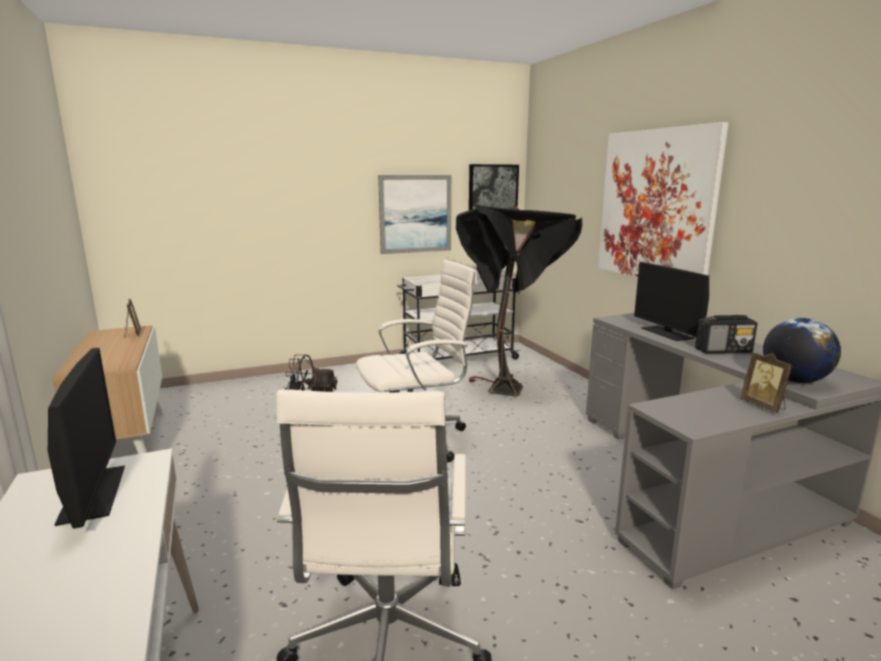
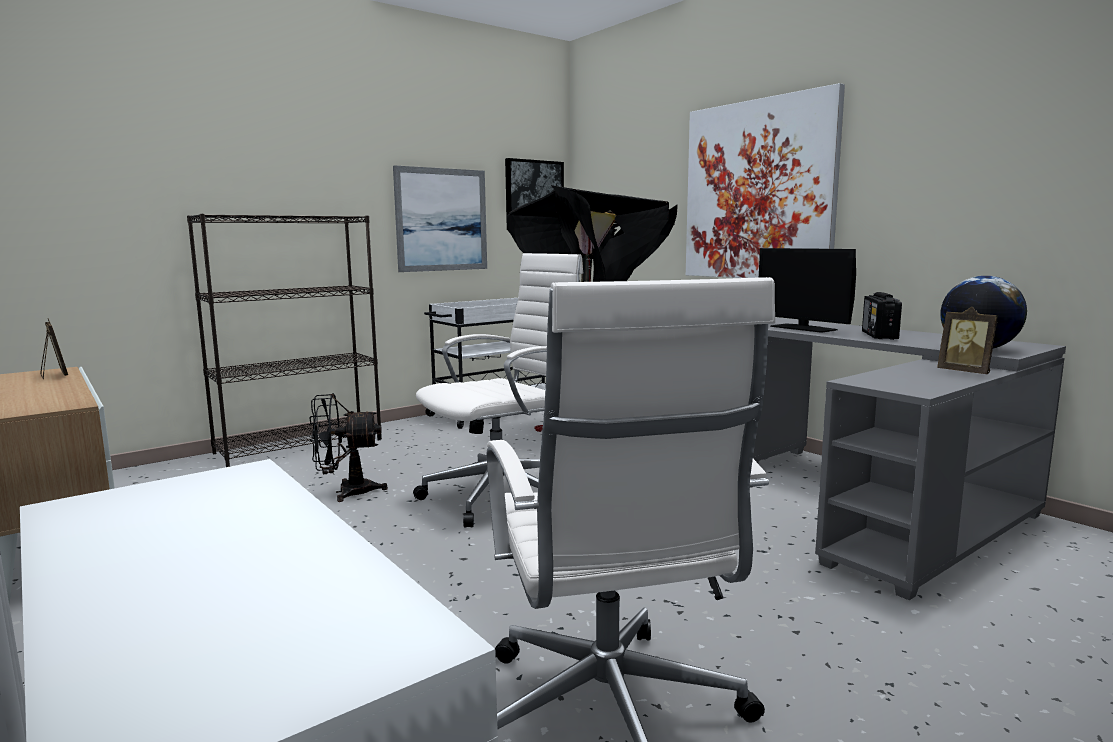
camera: 15 degrees left, 5 degrees down
monitor [48,348,125,528] -> none
radio [695,315,757,353] -> radio turned 120 degrees clockwise [862,292,902,340]
none -> black bookcase [187,214,382,467]

